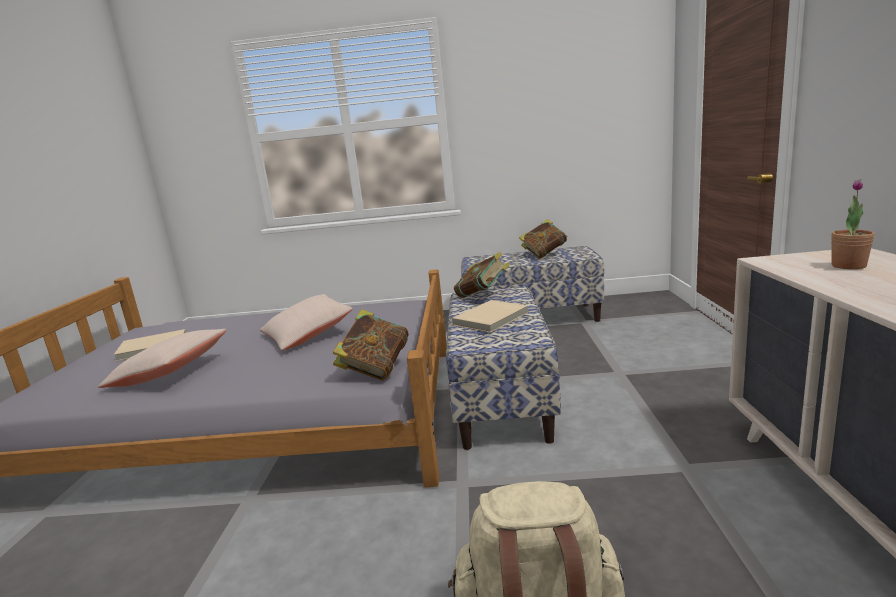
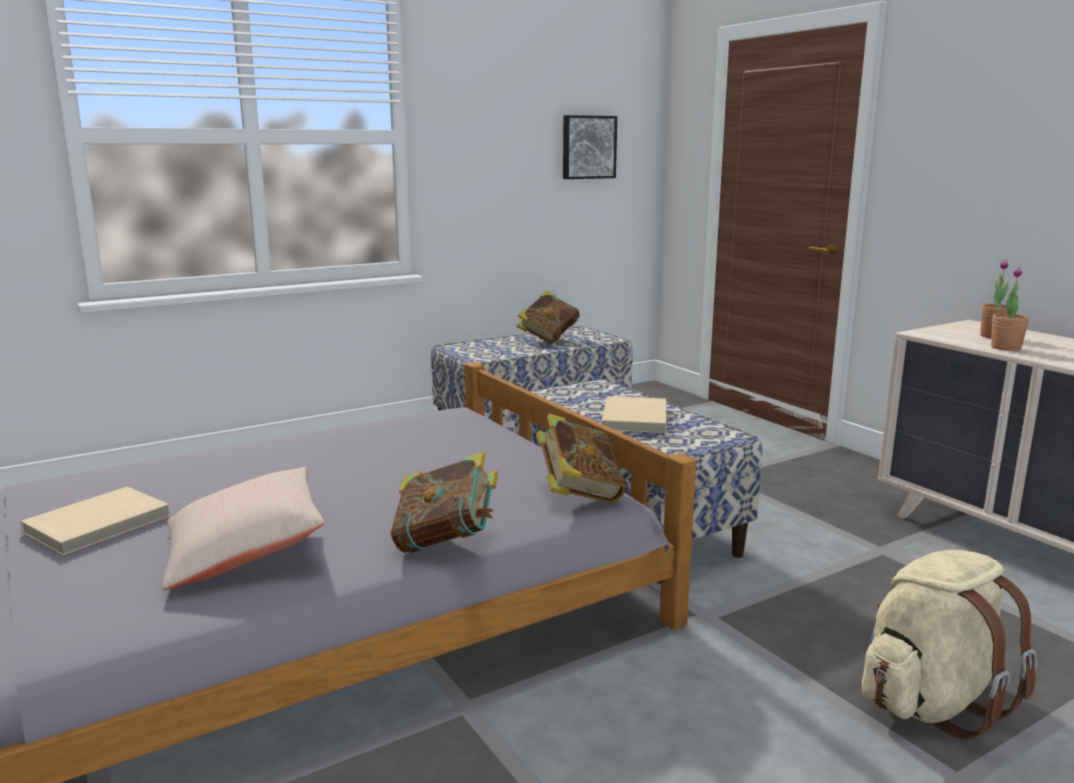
camera: 35 degrees left, 0 degrees up
beige pillow [260,294,353,351] -> none
book [454,252,510,298] -> book moved to [391,452,498,553]
none -> picture [563,115,617,179]
none -> potted plant [991,267,1029,351]

